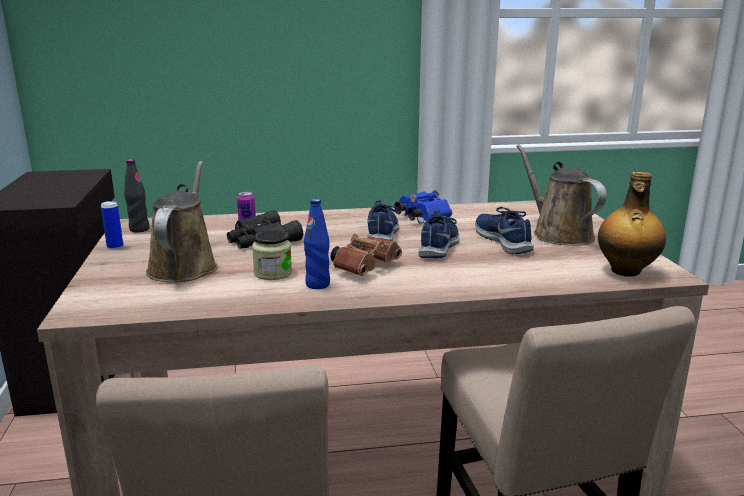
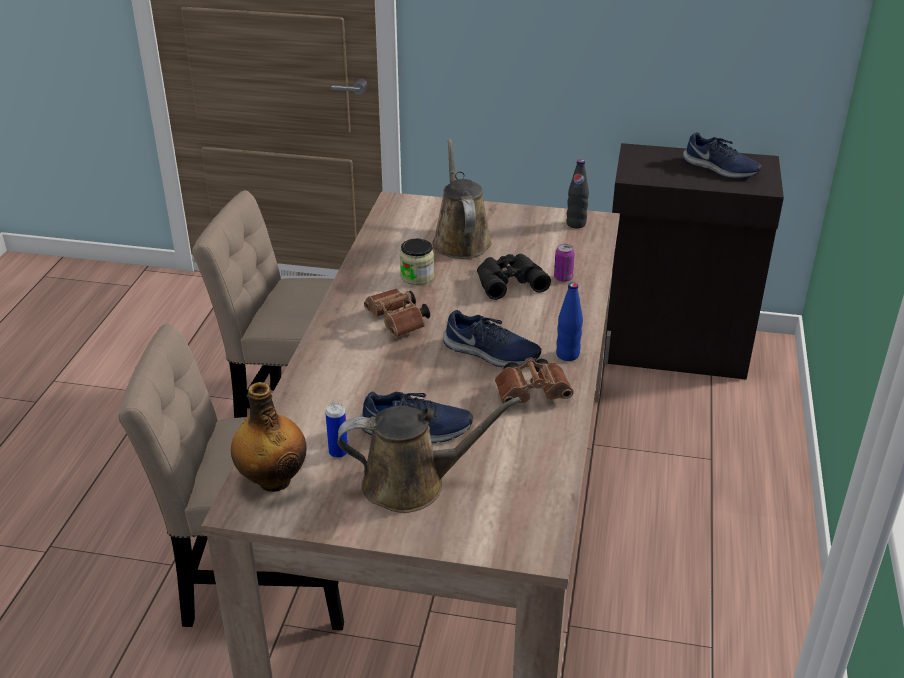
camera: 110 degrees right, 15 degrees up
can [101,201,123,249] -> can moved to [325,403,348,458]
brown watering can [146,161,218,283] -> brown watering can turned 120 degrees counterclockwise [432,139,491,259]
blue bottle [304,199,330,289] -> blue bottle moved to [556,282,583,361]
blue binoculars [395,190,452,224] -> brown binoculars [495,357,574,404]
blue shoe [419,211,460,258] -> blue shoe moved to [683,132,762,179]

